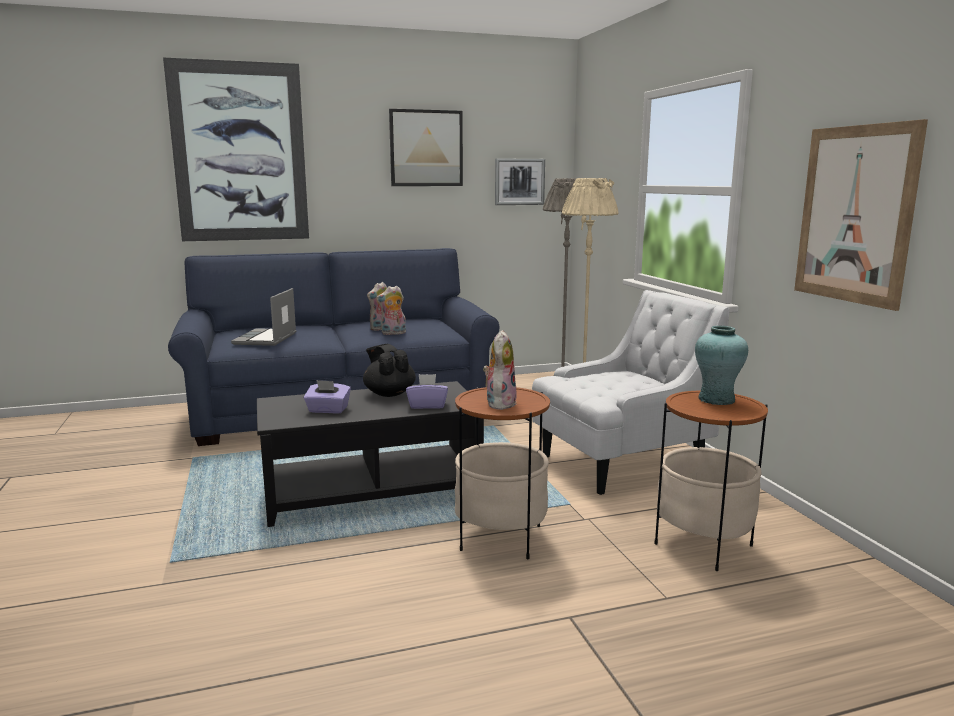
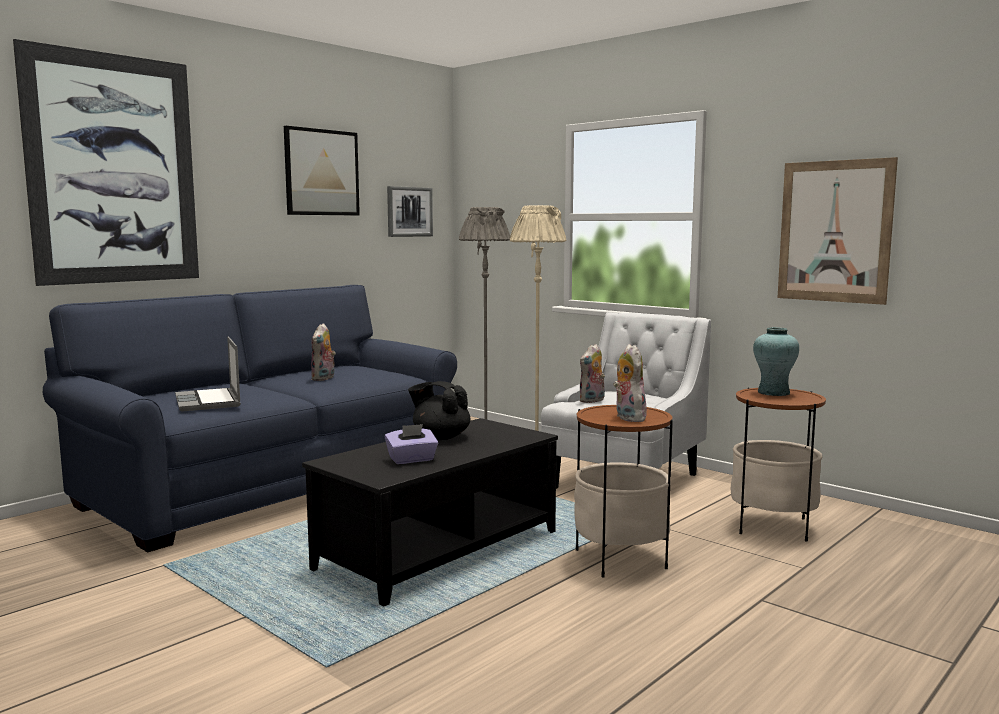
camera: 30 degrees left, 5 degrees down
plush toy [376,285,406,335] -> plush toy moved to [579,344,605,403]
purple tissue box [406,374,448,409] -> none

